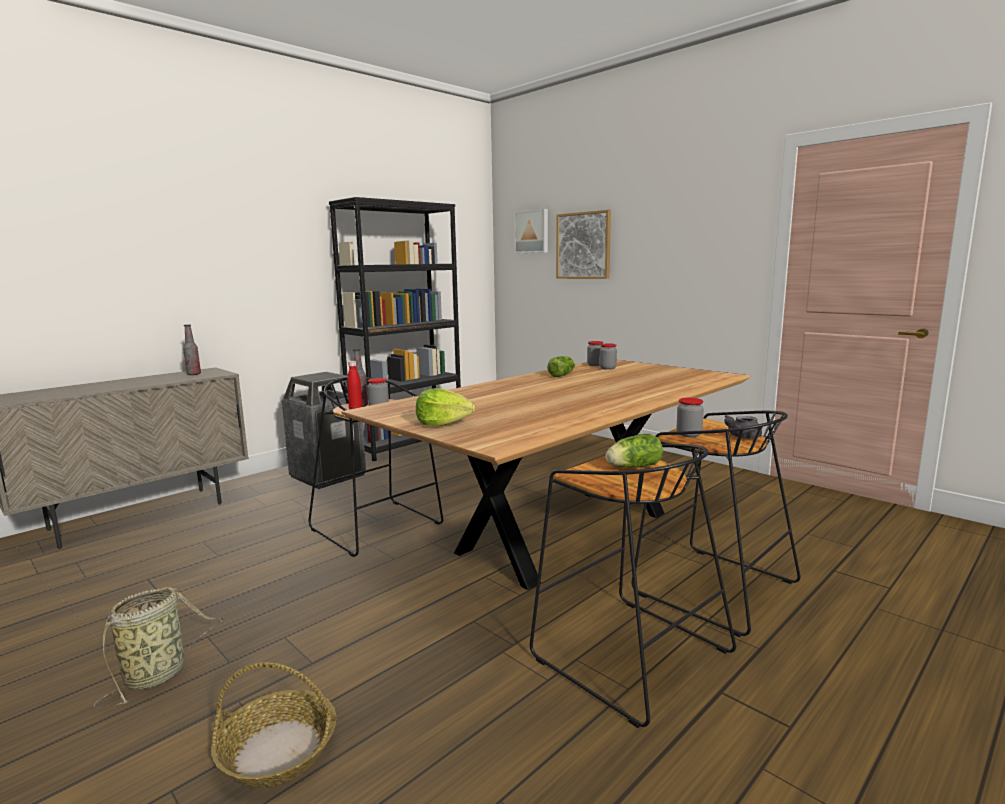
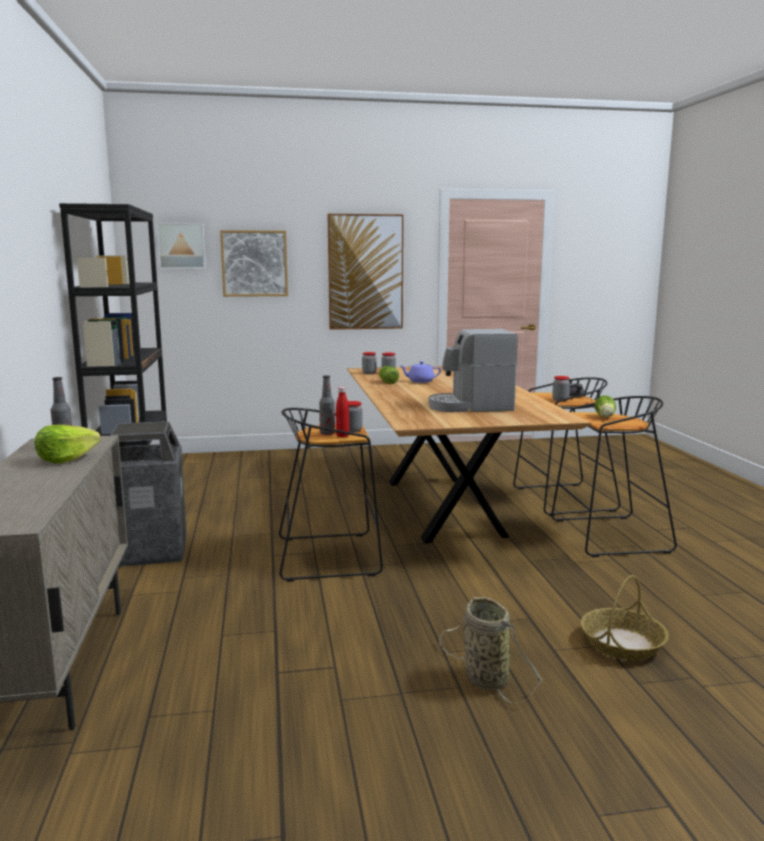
camera: 55 degrees left, 0 degrees up
lettuce [416,388,475,426] -> lettuce moved to [35,425,101,463]
none -> picture [327,214,404,330]
none -> purple teapot [400,361,441,383]
none -> coffee machine [428,329,518,412]

